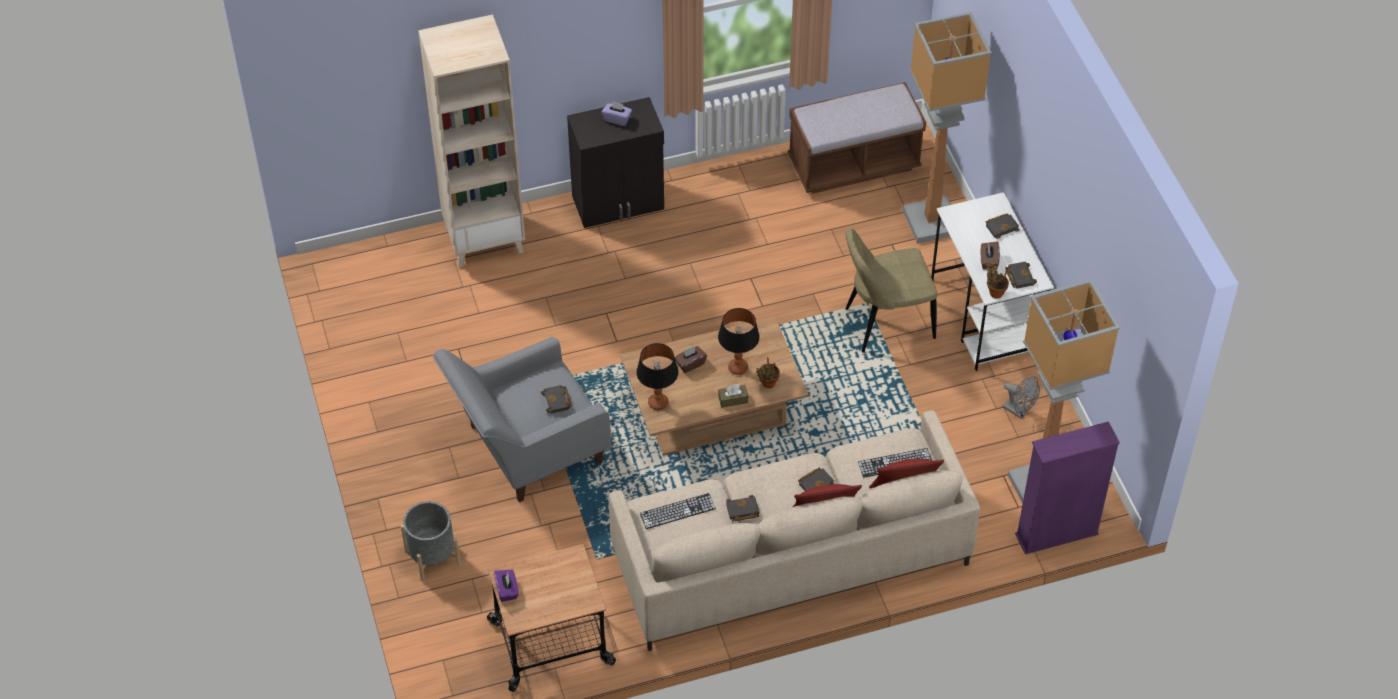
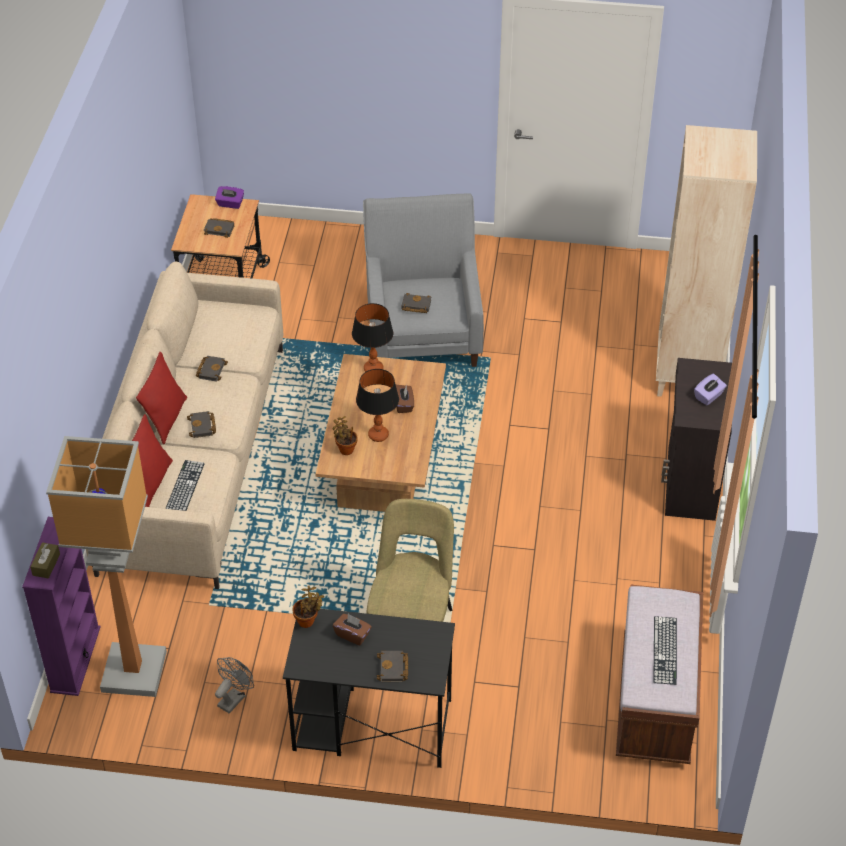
camera: 115 degrees right, 5 degrees down
grey planter [401,501,461,581] -> none
keyboard [640,493,716,529] -> keyboard moved to [653,616,677,685]
brown tissue box [718,384,748,408] -> brown tissue box moved to [30,542,60,578]
floor lamp [903,12,992,243] -> none
white desk [931,192,1054,371] -> black desk [283,609,455,768]
grey fan [1003,376,1040,419] -> grey fan turned 150 degrees clockwise [215,657,254,714]
black book [1005,262,1037,289] -> black book moved to [204,218,234,238]

